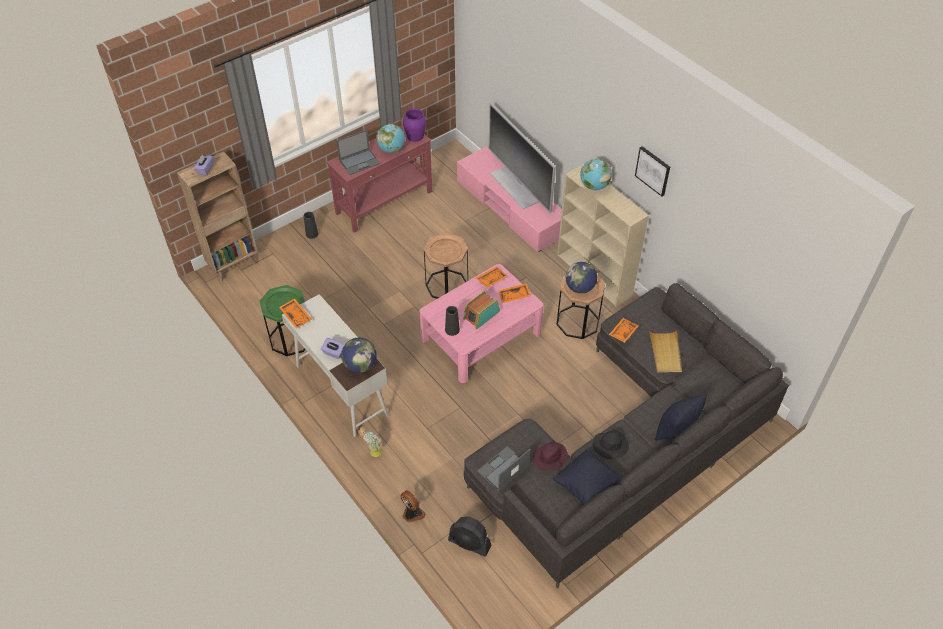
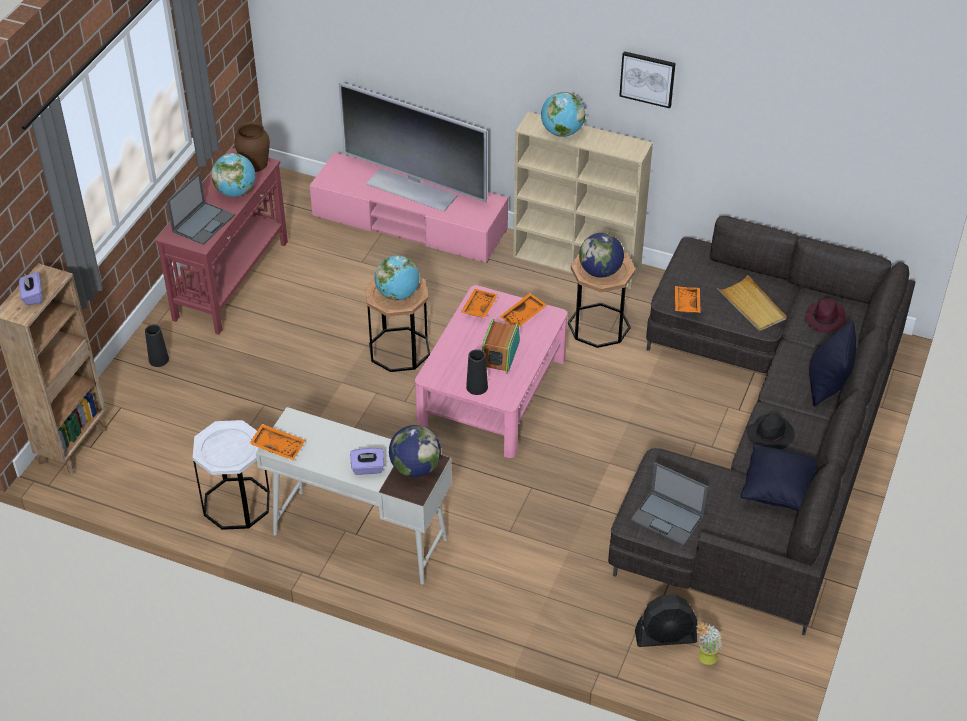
camera: 30 degrees left, 5 degrees down
green side table [260,285,306,356] -> white side table [193,420,270,530]
potted plant [358,427,382,457] -> potted plant moved to [695,622,723,665]
fan [400,490,426,523] -> none
purple vase [403,108,426,142] -> brown vase [234,122,270,172]
laptop [477,446,531,491] -> laptop turned 75 degrees counterclockwise [631,462,708,546]
purple hat [533,442,568,471] -> purple hat moved to [805,298,846,333]
none -> globe [375,255,420,301]

